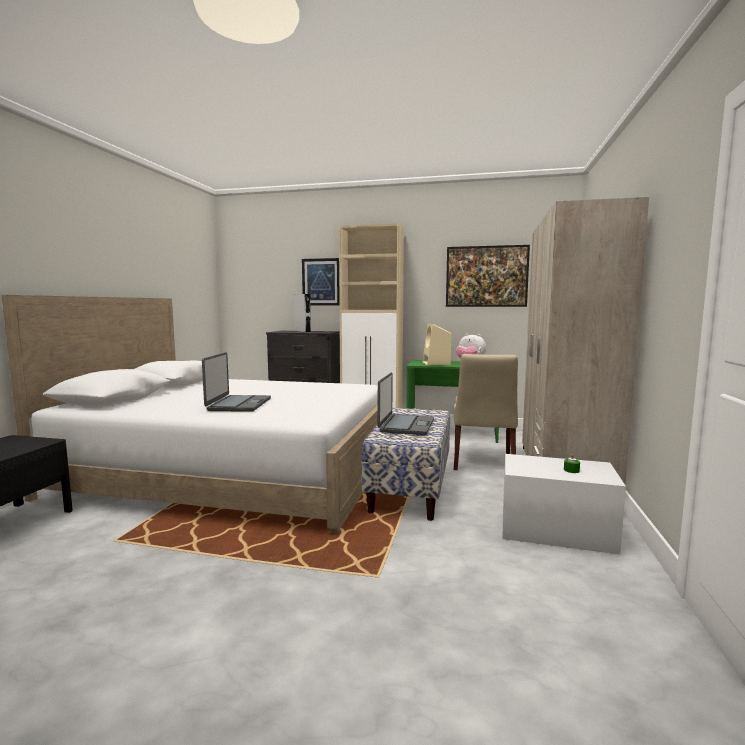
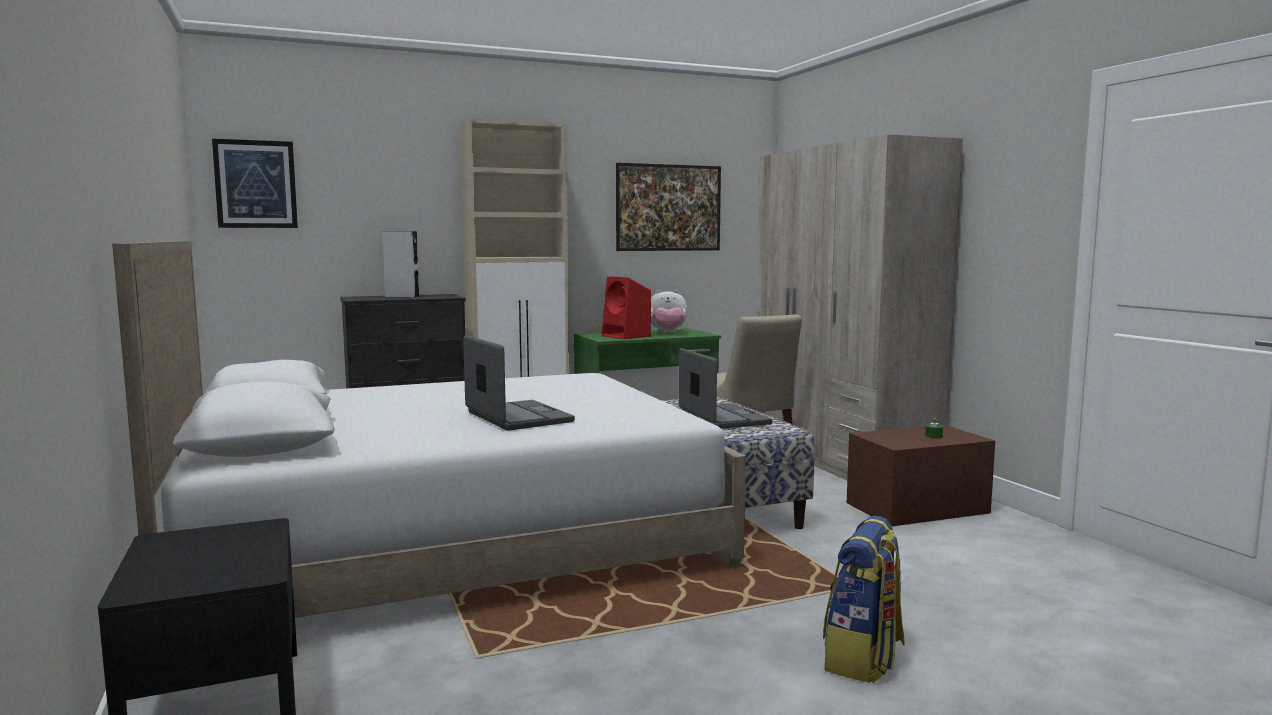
camera: 35 degrees left, 0 degrees up
picture [302,258,340,306] -> picture moved to [212,139,298,228]
beige speaker [422,323,451,365] -> red speaker [601,276,651,339]
white storage box [503,454,626,555] -> brown storage box [847,425,995,526]
none -> backpack [823,516,905,683]

